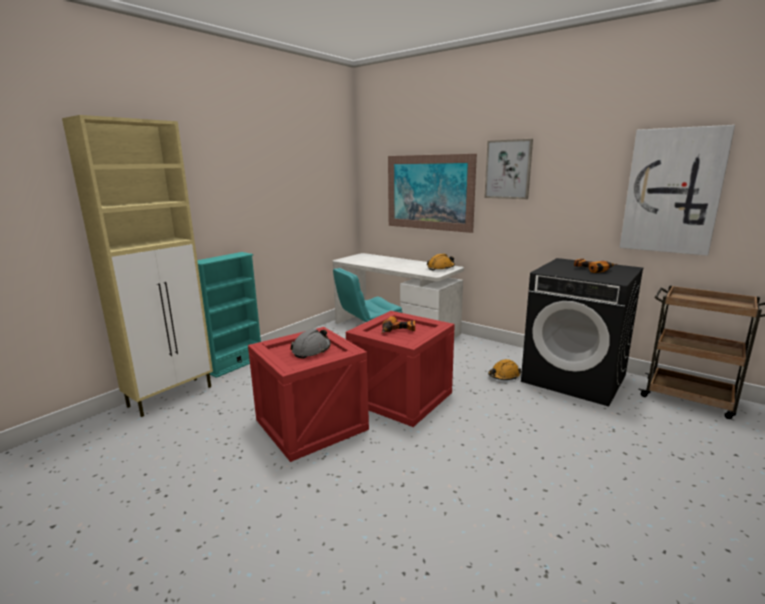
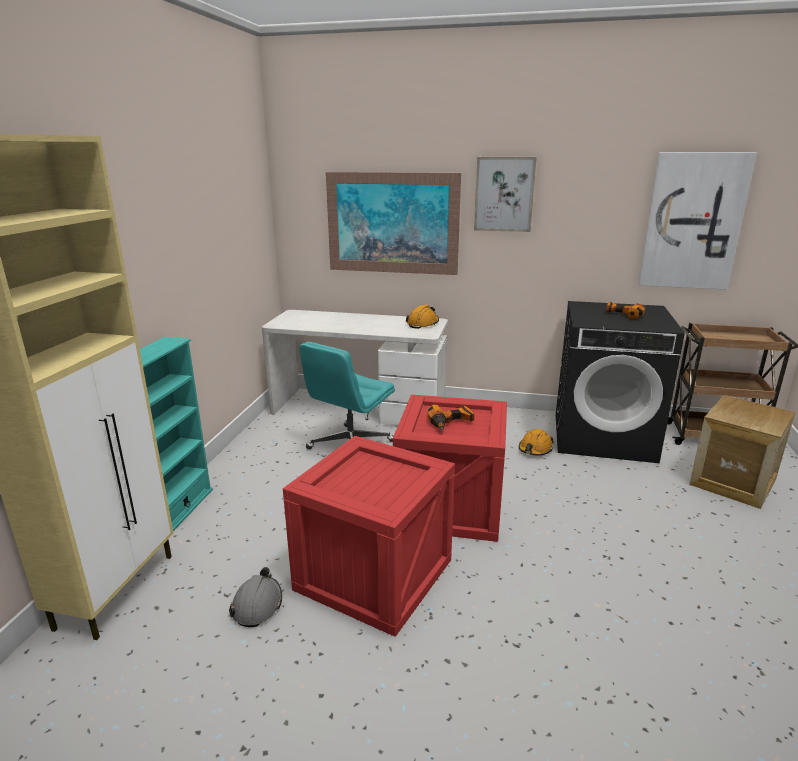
camera: 25 degrees left, 5 degrees up
grey hard hat [290,328,331,359] -> grey hard hat moved to [229,567,282,627]
none -> crate [689,395,795,509]

